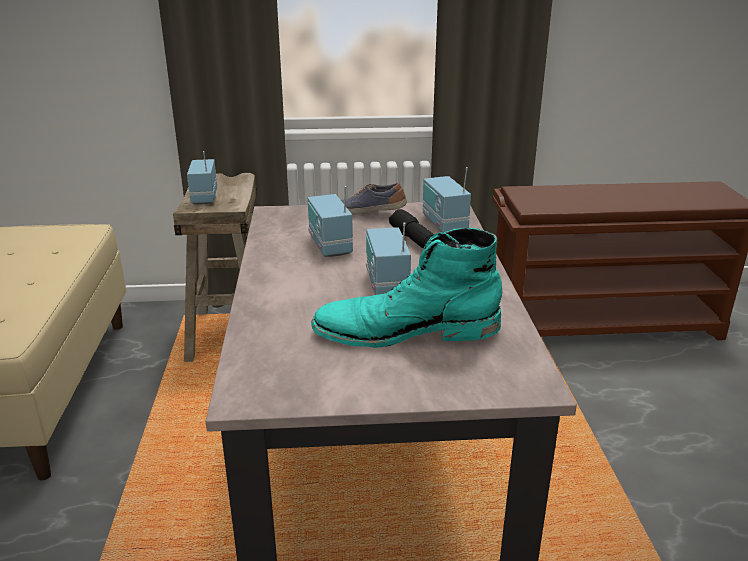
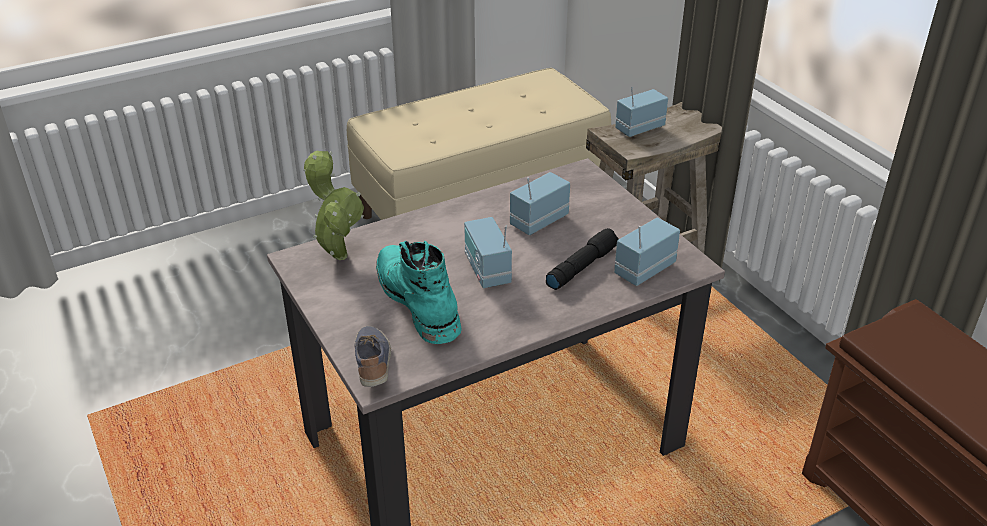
camera: 65 degrees right, 10 degrees up
shoe [341,182,407,215] -> shoe moved to [354,326,391,387]
radio [366,223,411,295] -> radio turned 75 degrees counterclockwise [464,217,512,288]
none -> potted plant [303,151,364,260]

